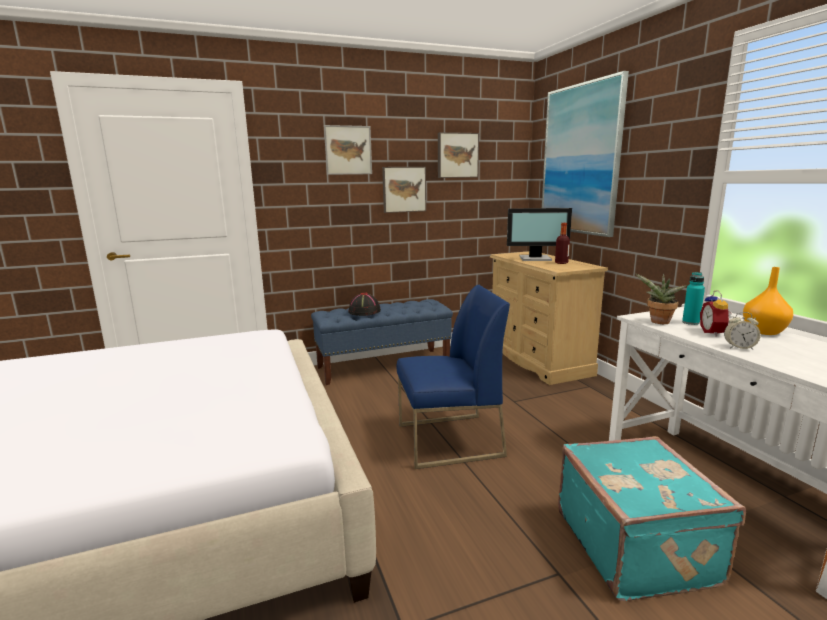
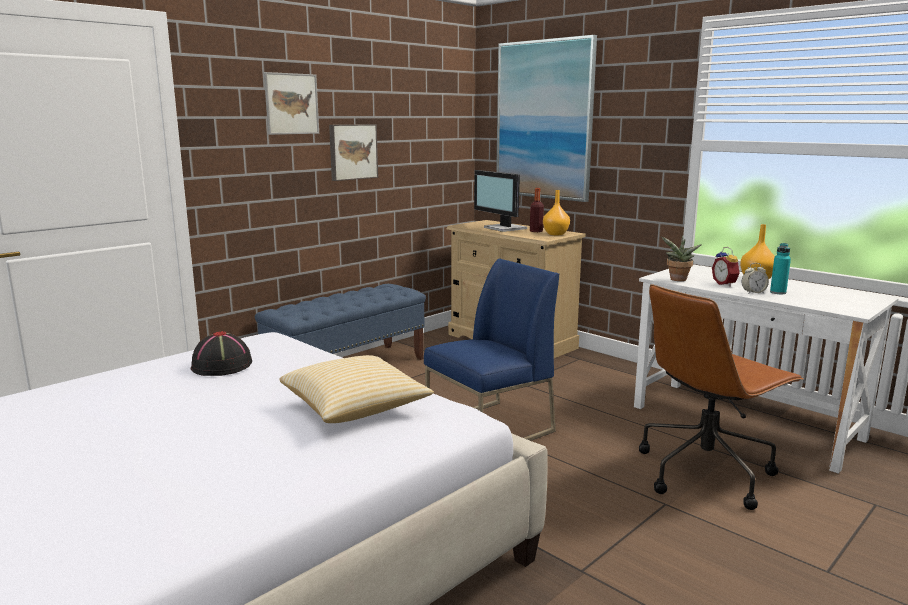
camera: 25 degrees left, 0 degrees up
black hat [348,293,381,316] -> black hat moved to [191,331,252,376]
picture [438,132,479,178] -> none
monitor [507,208,572,261] -> monitor turned 75 degrees clockwise [474,170,527,232]
turquoise suitcase [558,436,746,601] -> brown office chair [639,284,803,510]
turquoise bottle [682,272,705,325] -> turquoise bottle moved to [770,243,791,294]
none -> pillow [280,355,434,423]
none -> orange vase [543,190,570,236]

